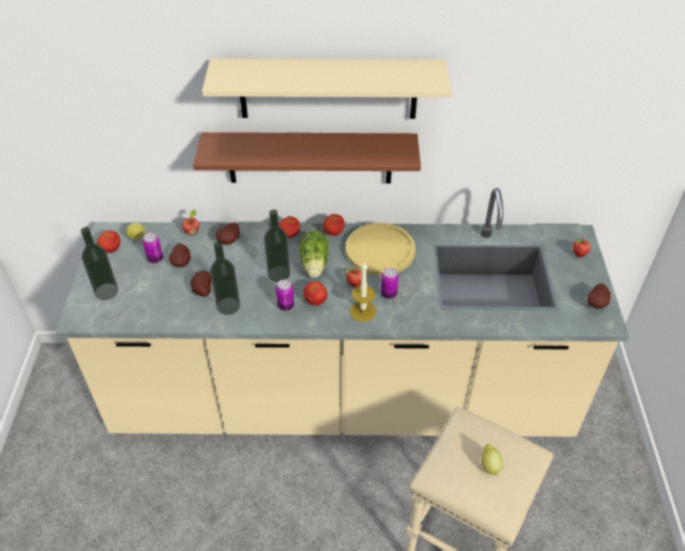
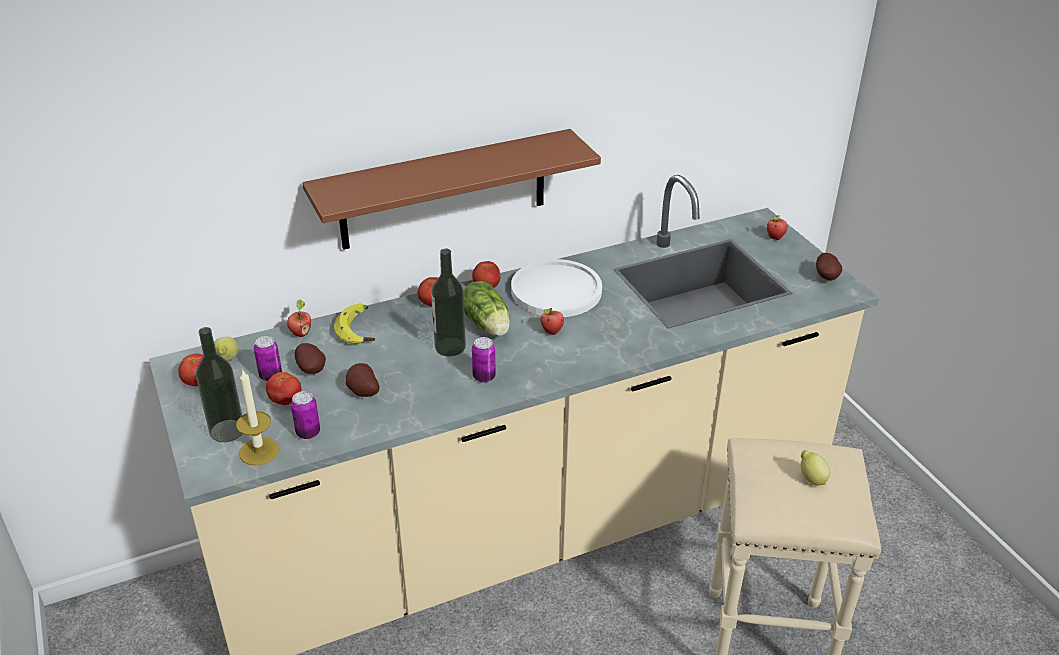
camera: 25 degrees left, 10 degrees down
beige shelf [202,59,451,119] -> none
bottle [210,241,240,315] -> none
potato [215,223,240,245] -> banana [334,304,375,344]
tomato [303,281,327,306] -> tomato moved to [266,372,301,405]
yellow plate [346,223,416,276] -> white plate [511,259,602,317]
candle [350,261,376,322] -> candle moved to [236,369,279,466]
can [381,268,399,299] -> can moved to [291,391,320,439]

